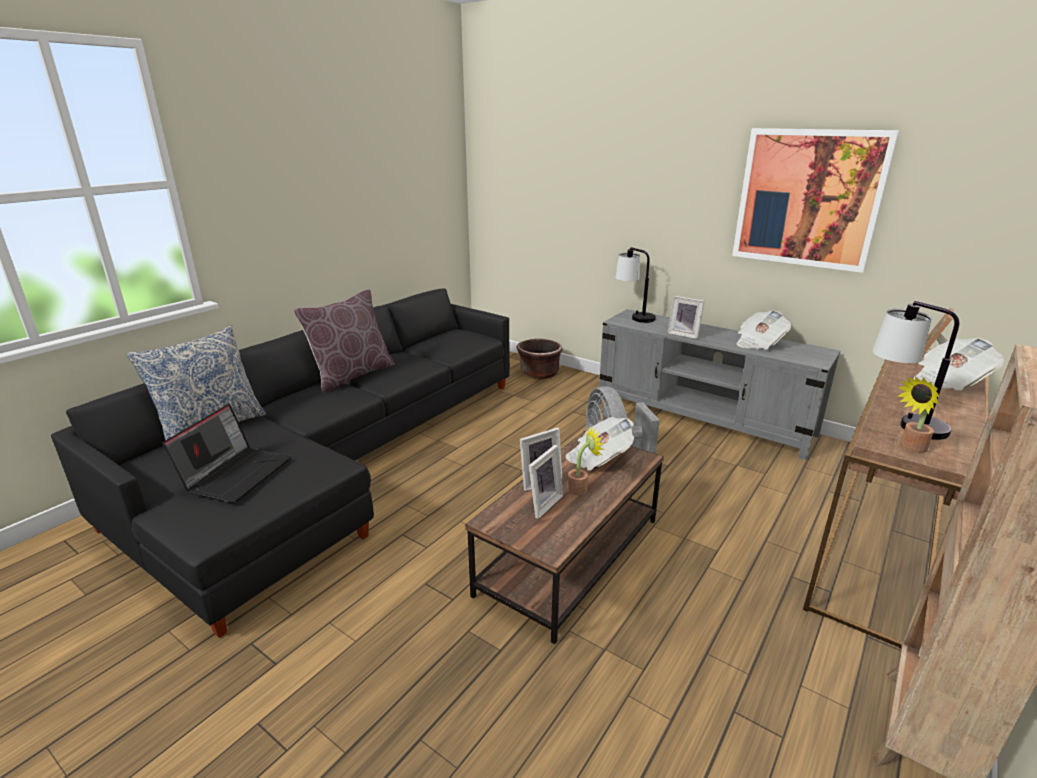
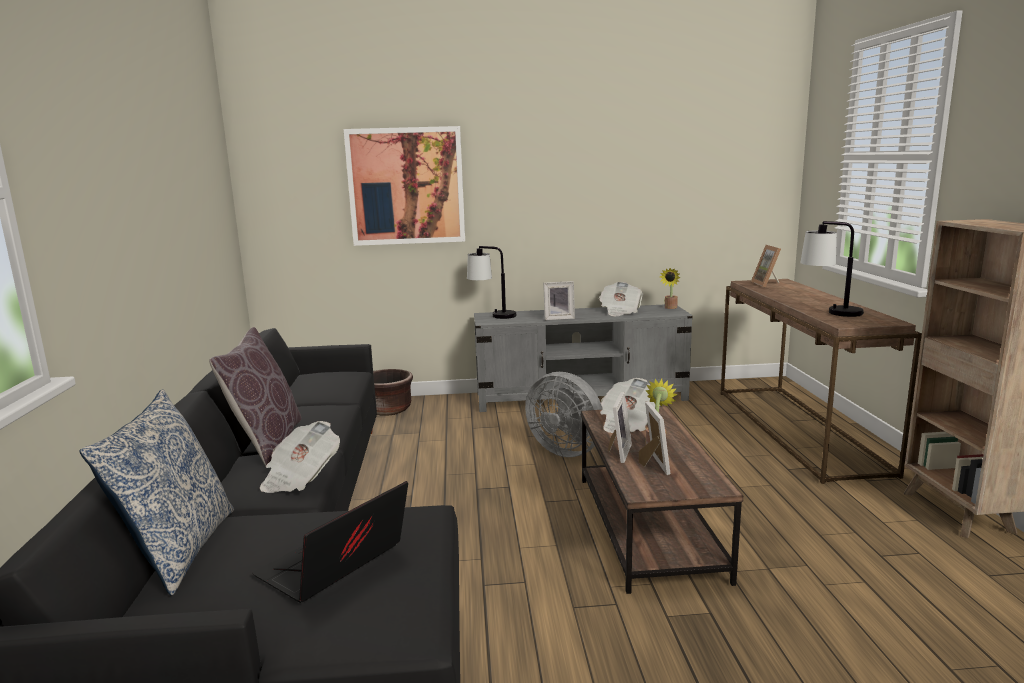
camera: 40 degrees left, 10 degrees down
laptop [162,404,291,503] -> laptop turned 120 degrees counterclockwise [252,481,408,603]
picture [732,128,899,273] -> picture moved to [344,126,465,246]
potted plant [897,377,939,453] -> potted plant moved to [660,268,680,309]
newspaper [914,338,1004,391] -> newspaper moved to [260,421,340,493]

